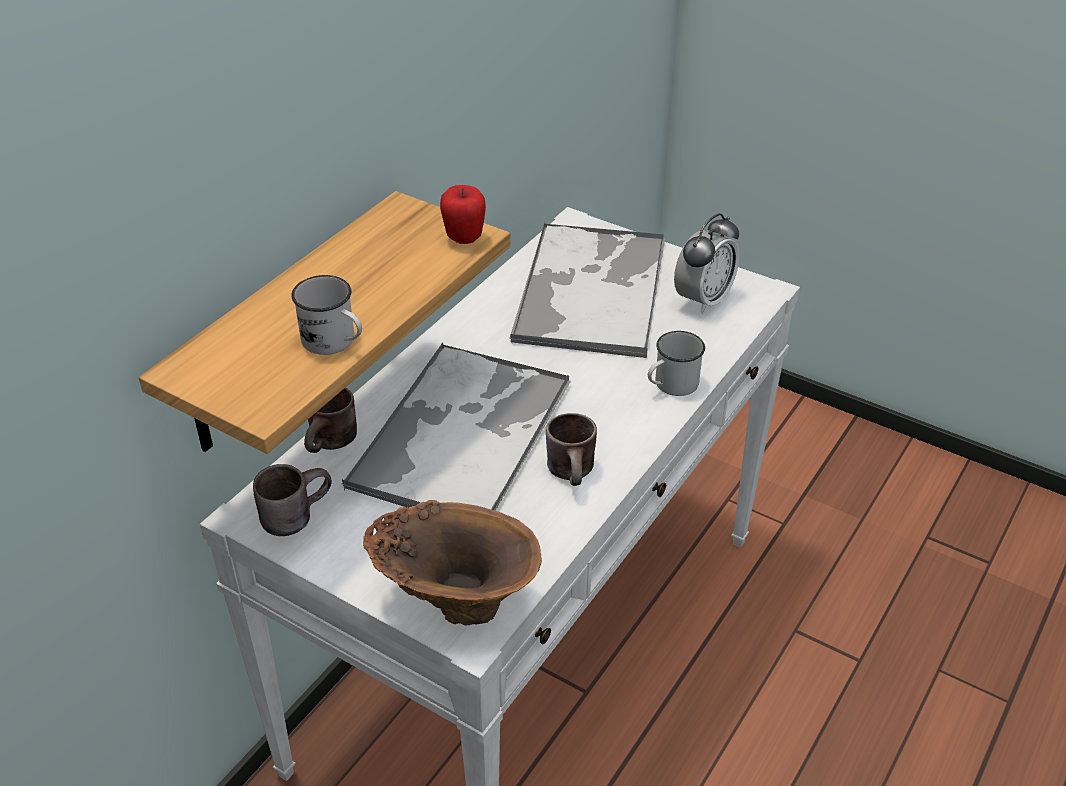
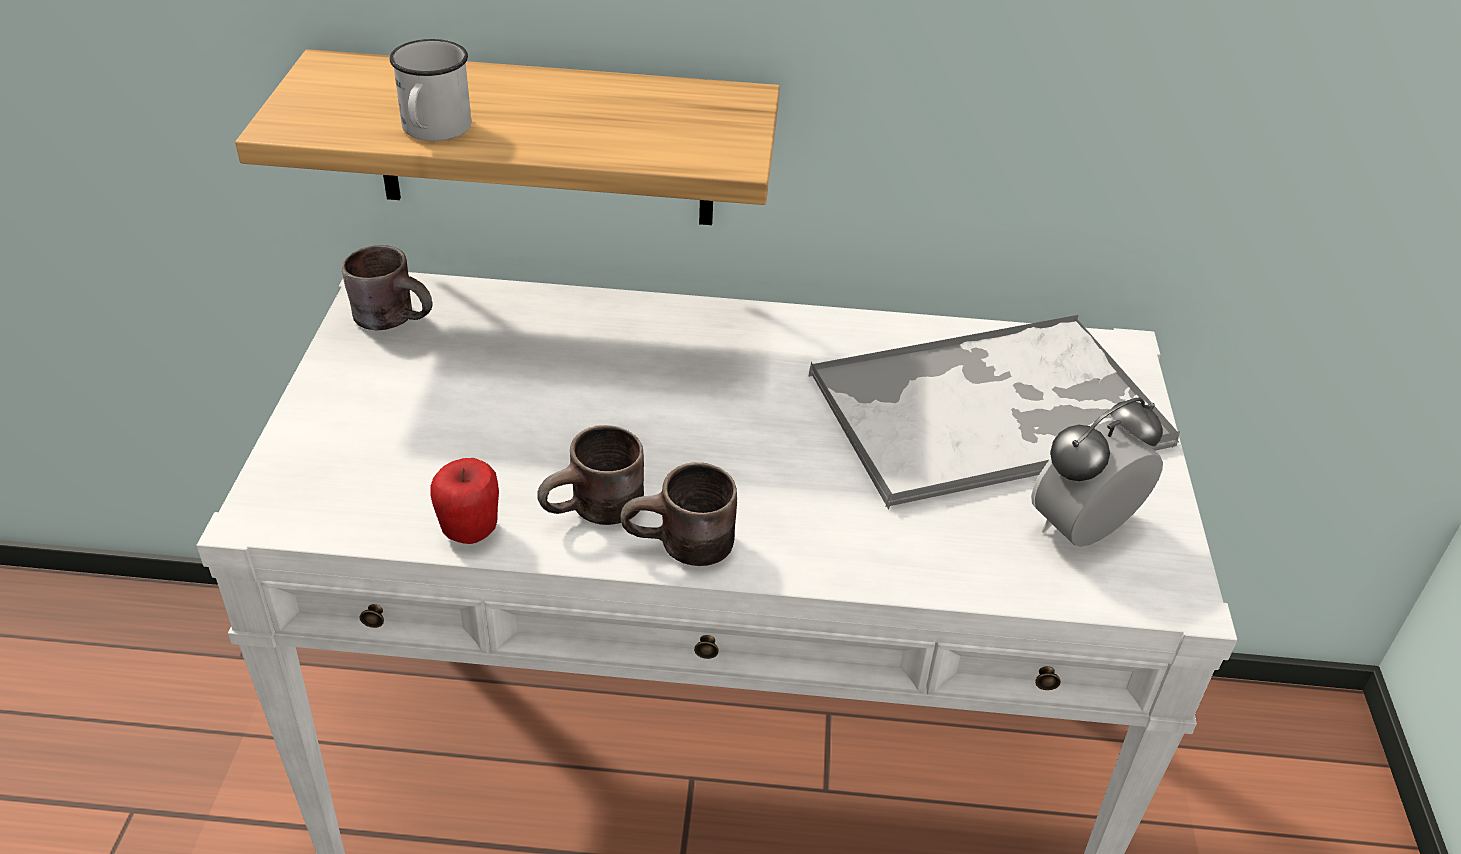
camera: 60 degrees right, 0 degrees up
brown mug [304,387,357,453] -> brown mug moved to [621,462,737,566]
tray [342,342,571,510] -> none
brown vase [363,500,542,626] -> none
apple [440,185,486,244] -> apple moved to [430,458,499,544]
white mug [648,331,705,396] -> none
alarm clock [674,213,739,314] -> alarm clock turned 135 degrees clockwise [1031,397,1163,547]

